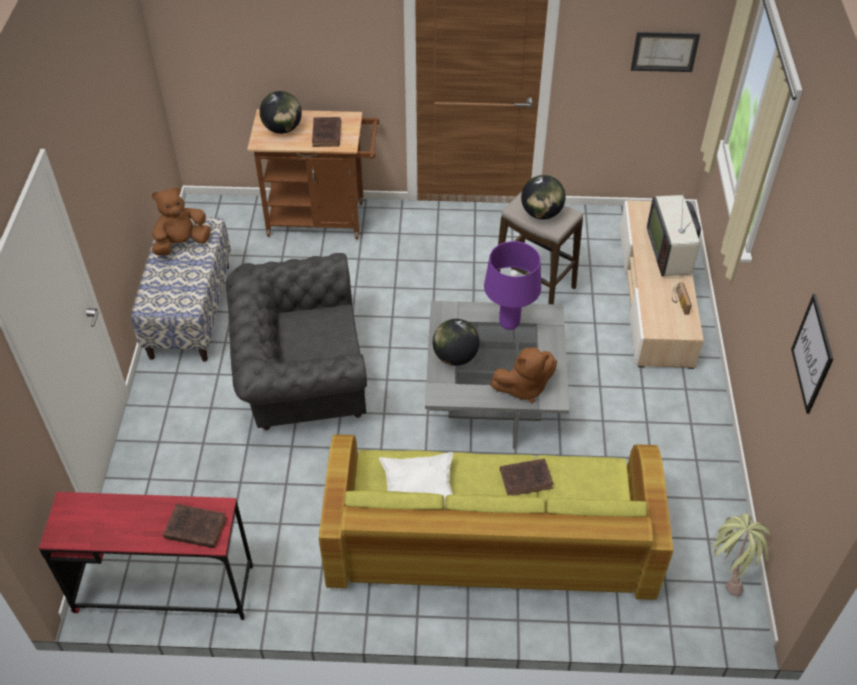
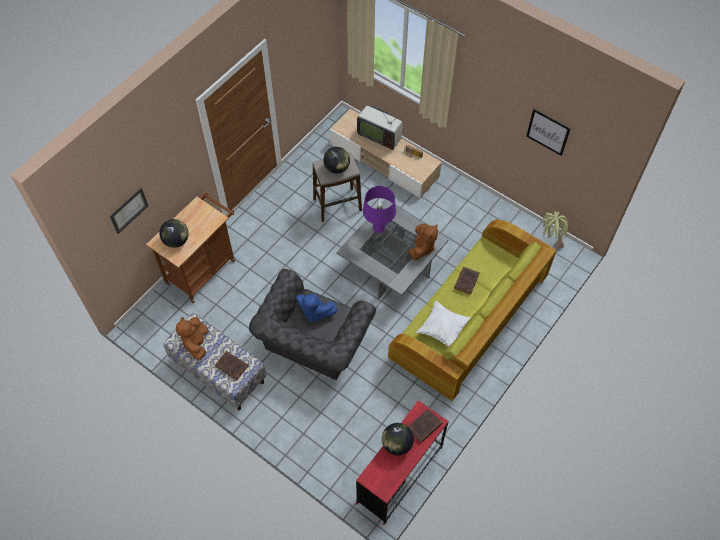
camera: 55 degrees left, 10 degrees up
brown book [312,117,341,147] -> brown book moved to [215,351,249,380]
globe [433,319,480,366] -> globe moved to [382,423,414,455]
picture [631,32,700,72] -> picture moved to [110,188,148,234]
none -> blue plush toy [296,294,338,323]

